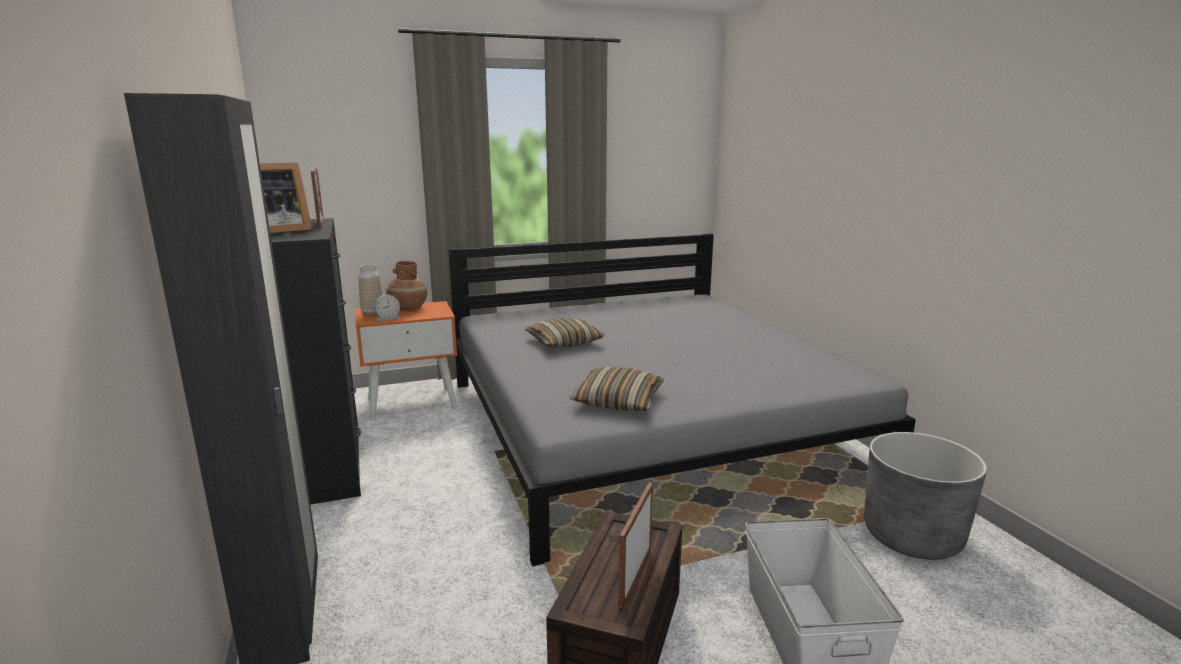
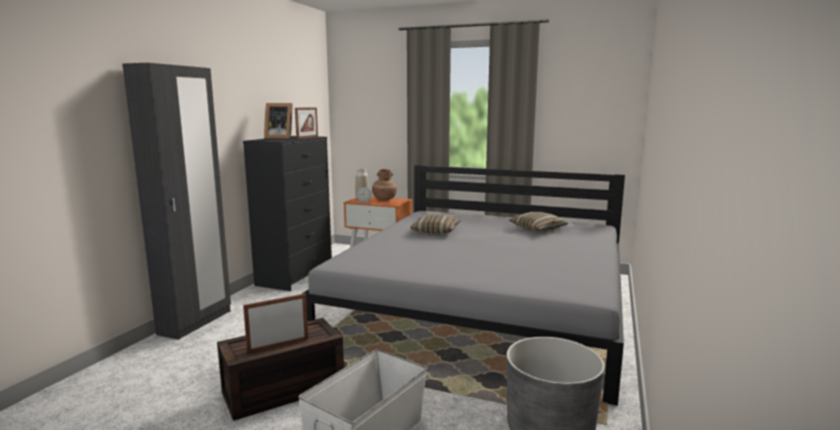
camera: 40 degrees right, 5 degrees down
pillow [569,367,664,411] -> pillow moved to [509,212,569,231]

